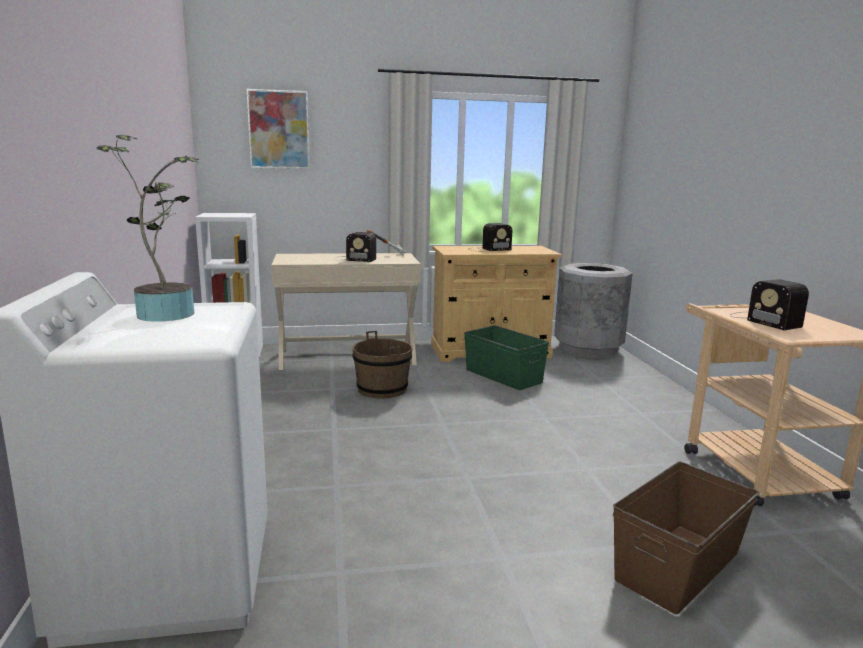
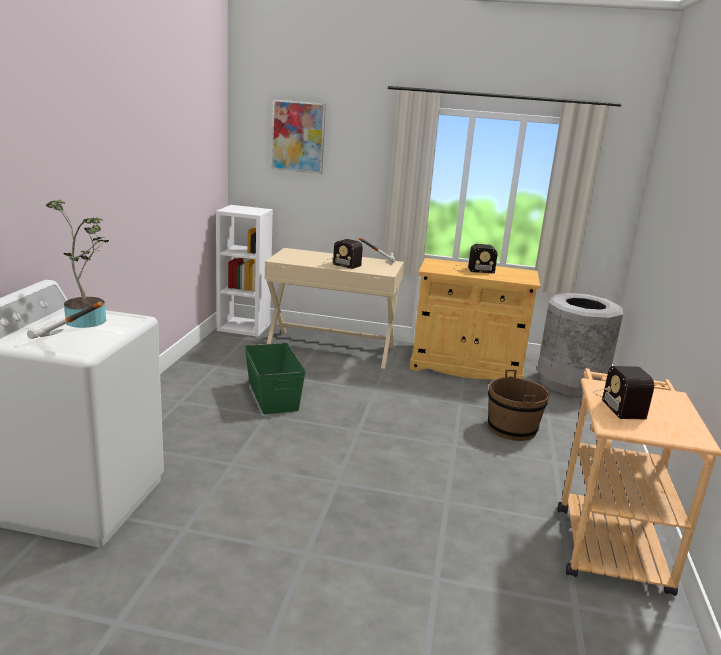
camera: 20 degrees right, 5 degrees up
brown bucket [352,331,413,398] -> brown bucket moved to [488,370,549,441]
green storage box [464,325,549,390] -> green storage box moved to [244,343,306,414]
brown storage box [613,461,759,615] -> none
none -> hammer [27,302,103,339]

